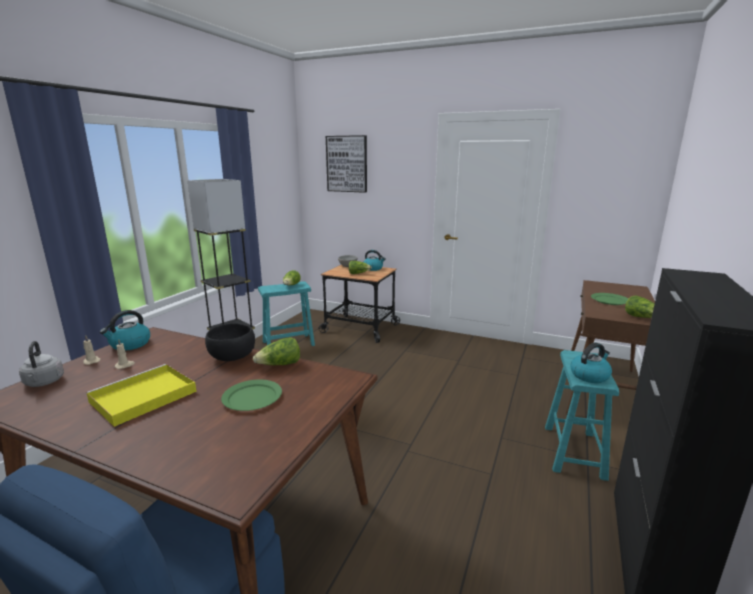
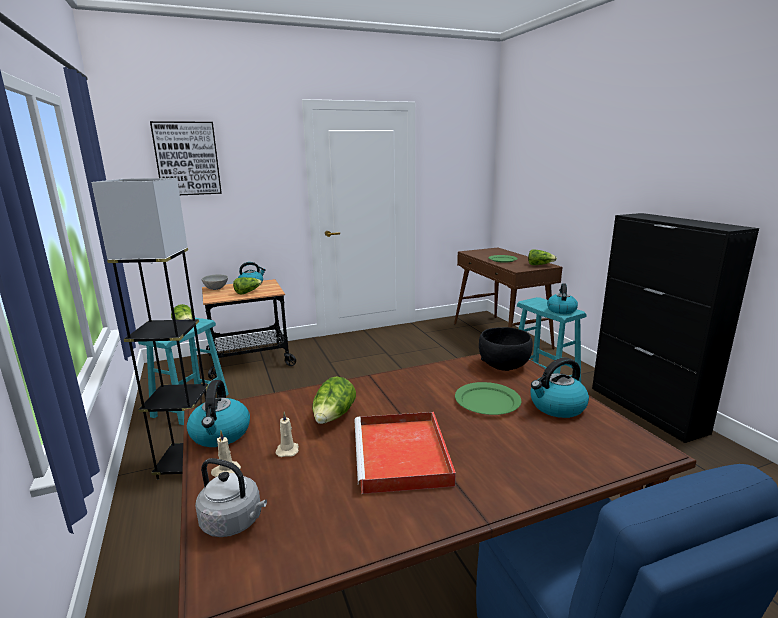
camera: 45 degrees left, 0 degrees up
yellow tray [86,364,197,427] -> red tray [355,412,456,494]
black bowl [205,323,255,361] -> black bowl moved to [479,327,533,371]
lettuce [253,337,300,365] -> lettuce moved to [312,376,356,424]
none -> kettle [531,357,589,418]

